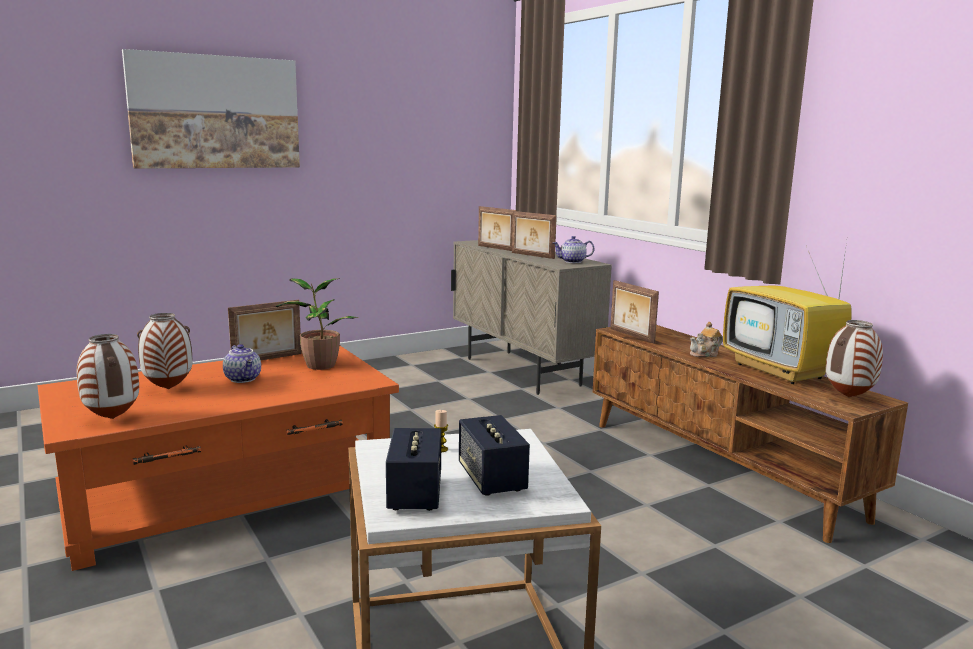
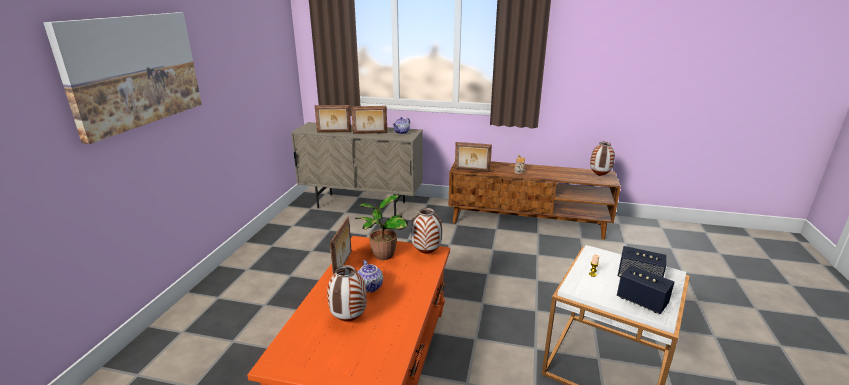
camera: 45 degrees left, 10 degrees up
vase [77,334,139,419] -> vase moved to [411,208,442,254]
teapot [223,344,261,383] -> teapot turned 60 degrees clockwise [358,260,383,292]
television [723,242,852,384] -> none

